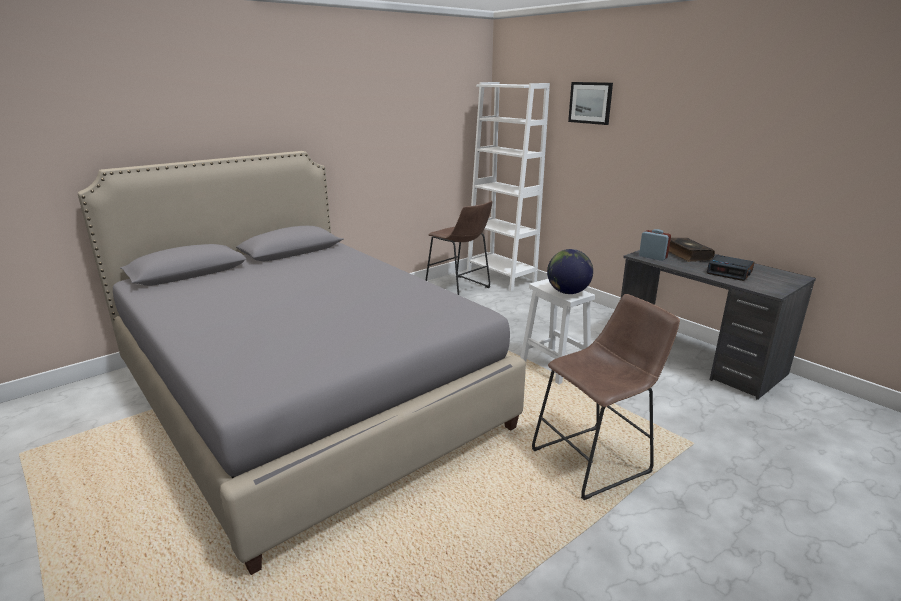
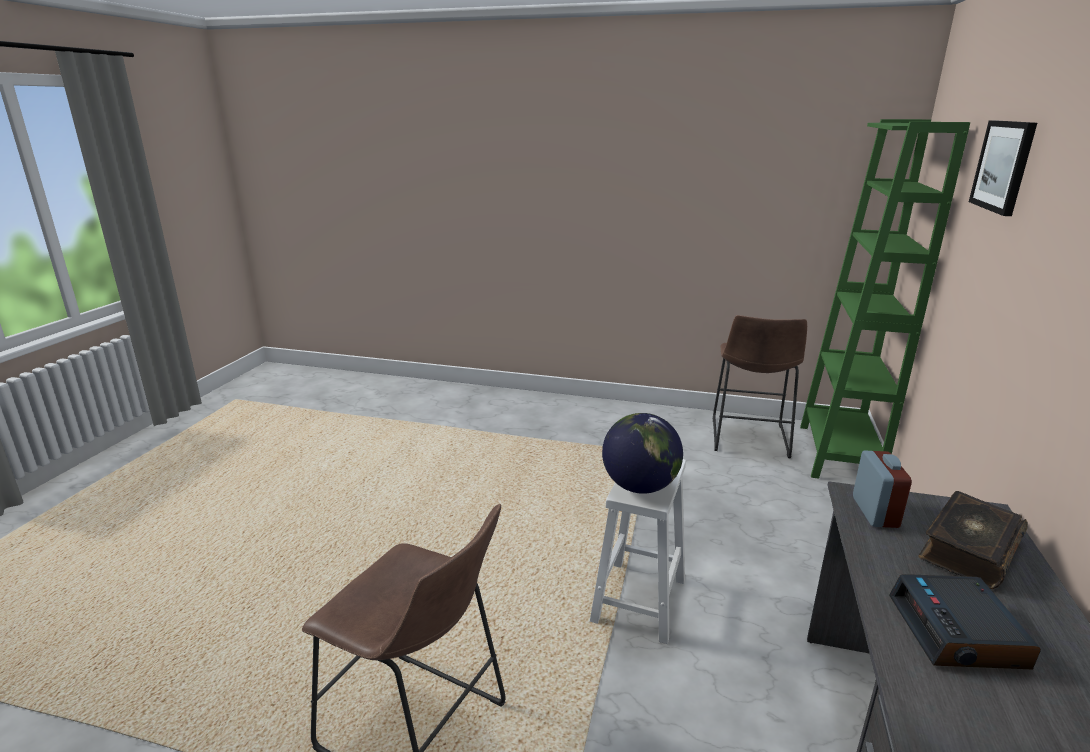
camera: 55 degrees right, 0 degrees up
grey bed [78,151,526,575] -> none
white bookcase [467,82,550,291] -> green bookcase [800,119,970,479]

